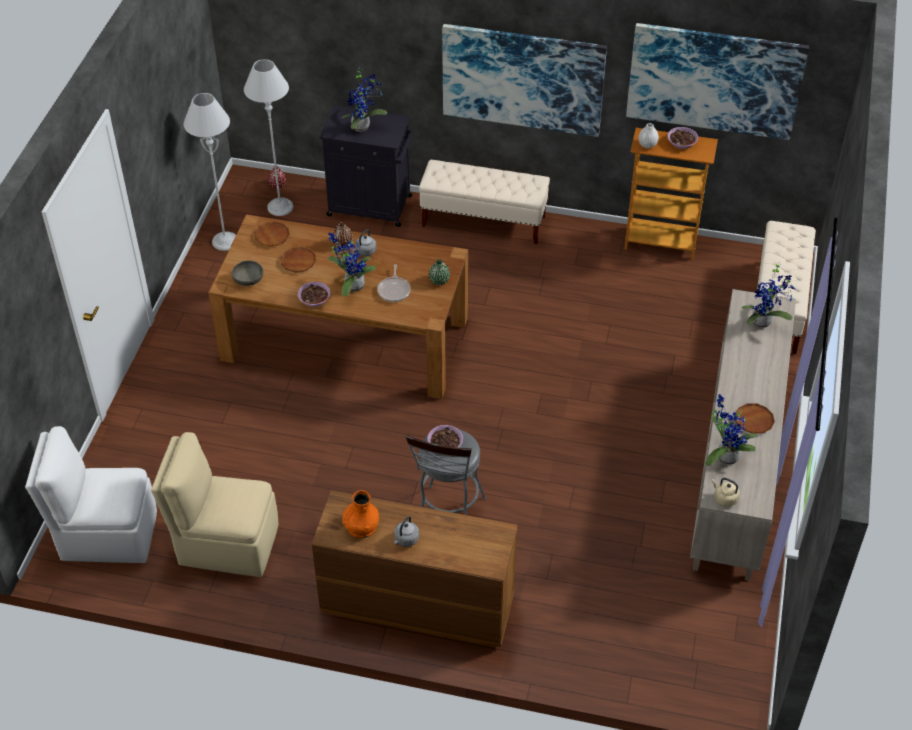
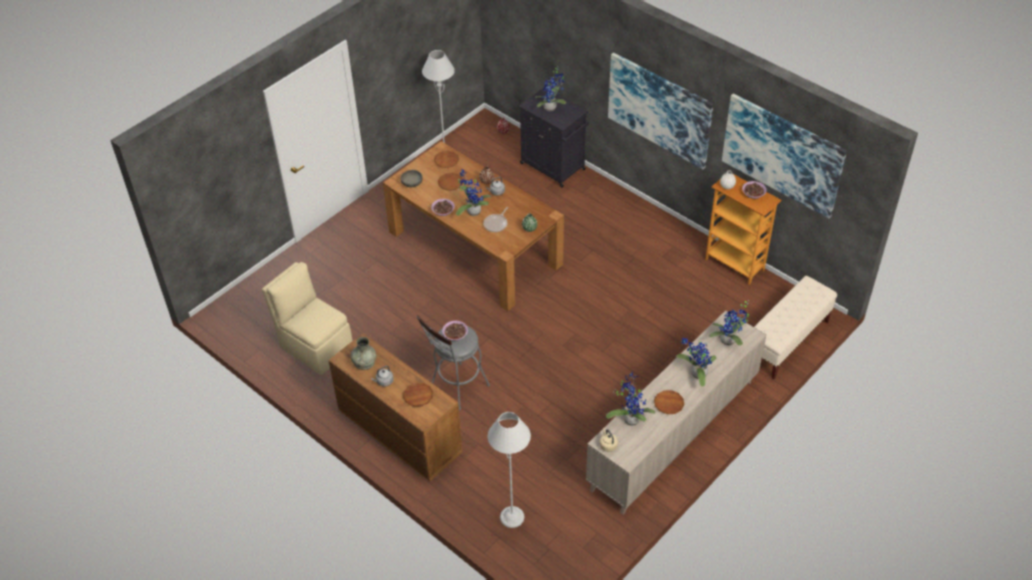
camera: 30 degrees right, 0 degrees up
white chair [25,426,157,563] -> none
grey floor lamp [244,59,293,216] -> grey floor lamp moved to [488,412,531,528]
orange vase [342,490,379,538] -> grey vase [350,337,376,370]
beige bench [419,160,550,244] -> none
none -> brown plate [403,383,433,407]
none -> potted plant [676,338,717,386]

